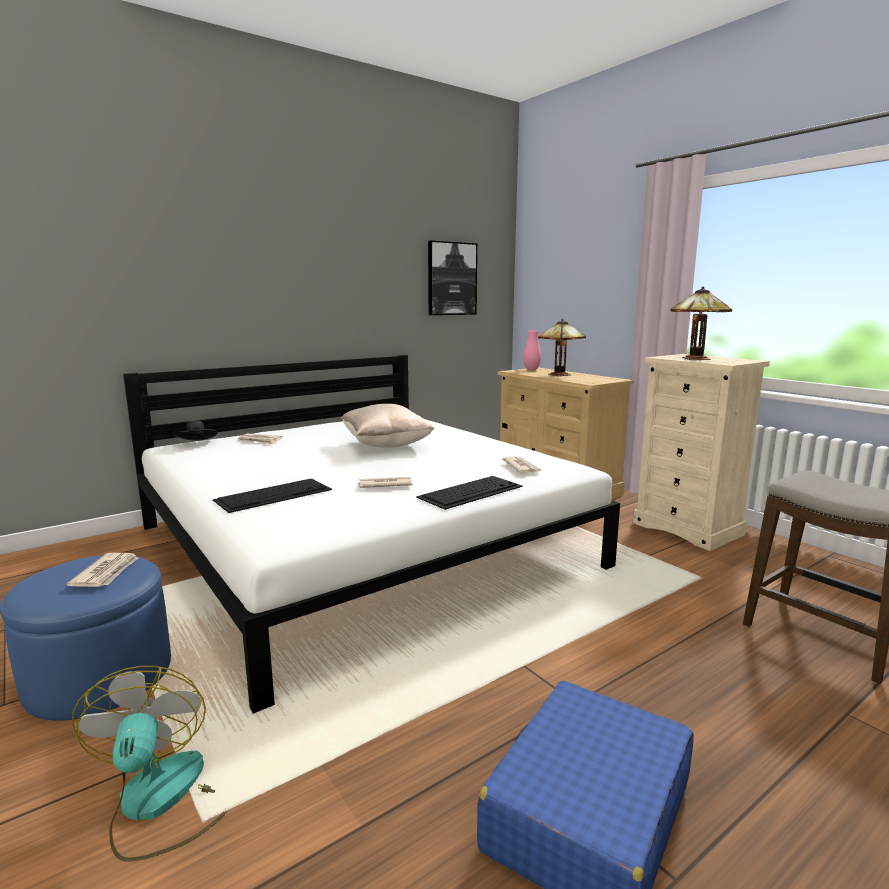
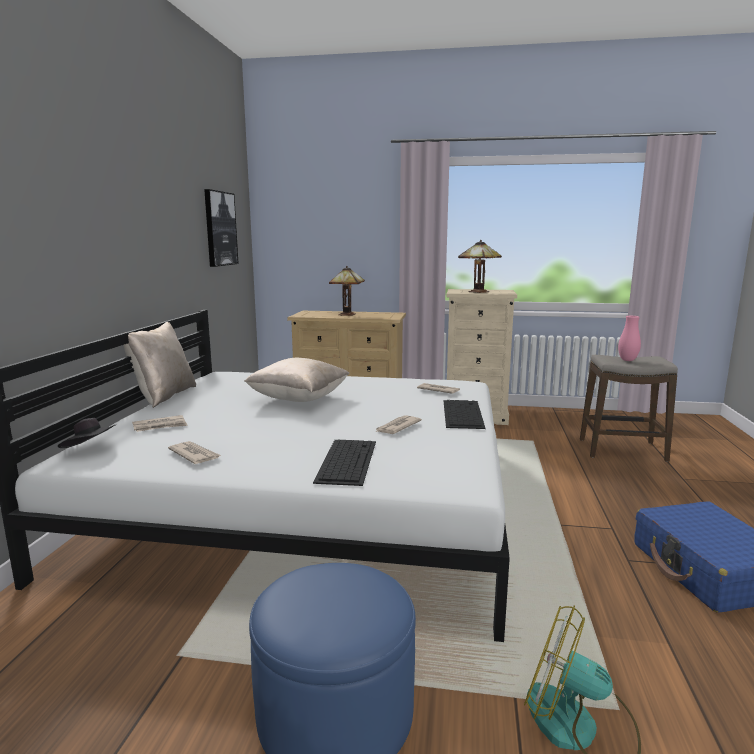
camera: 45 degrees left, 0 degrees up
newspaper [66,553,138,587] -> newspaper moved to [168,441,221,464]
pink vase [523,330,541,370] -> pink vase moved to [618,316,641,361]
none -> beige pillow [123,322,196,408]

